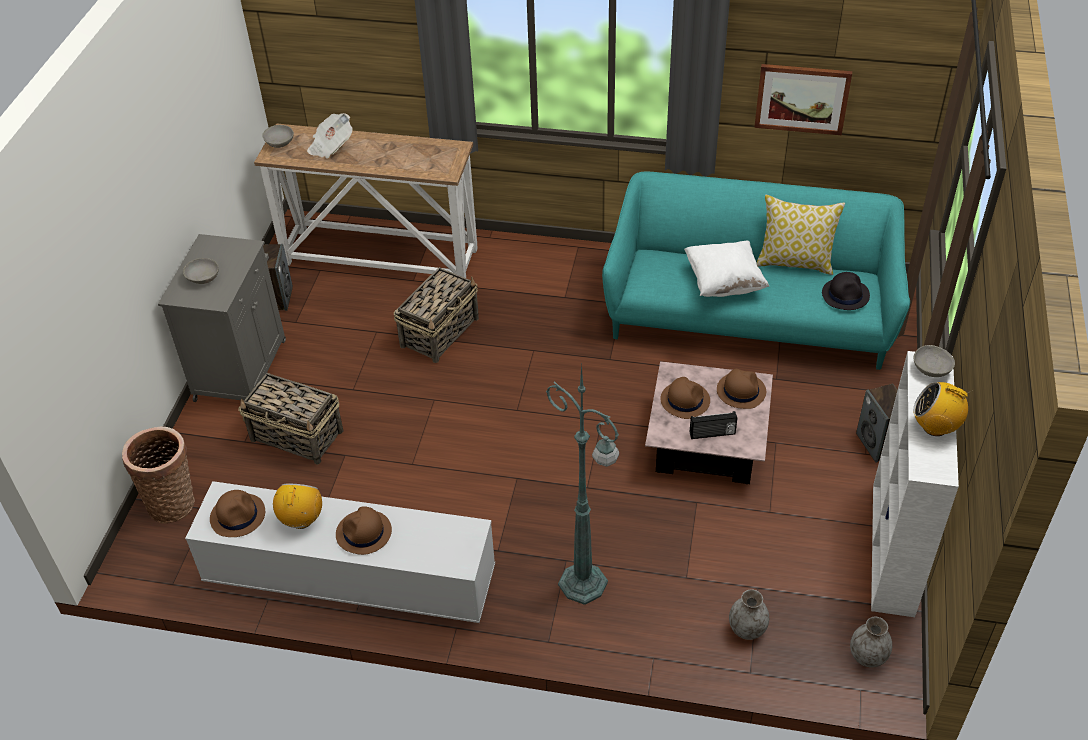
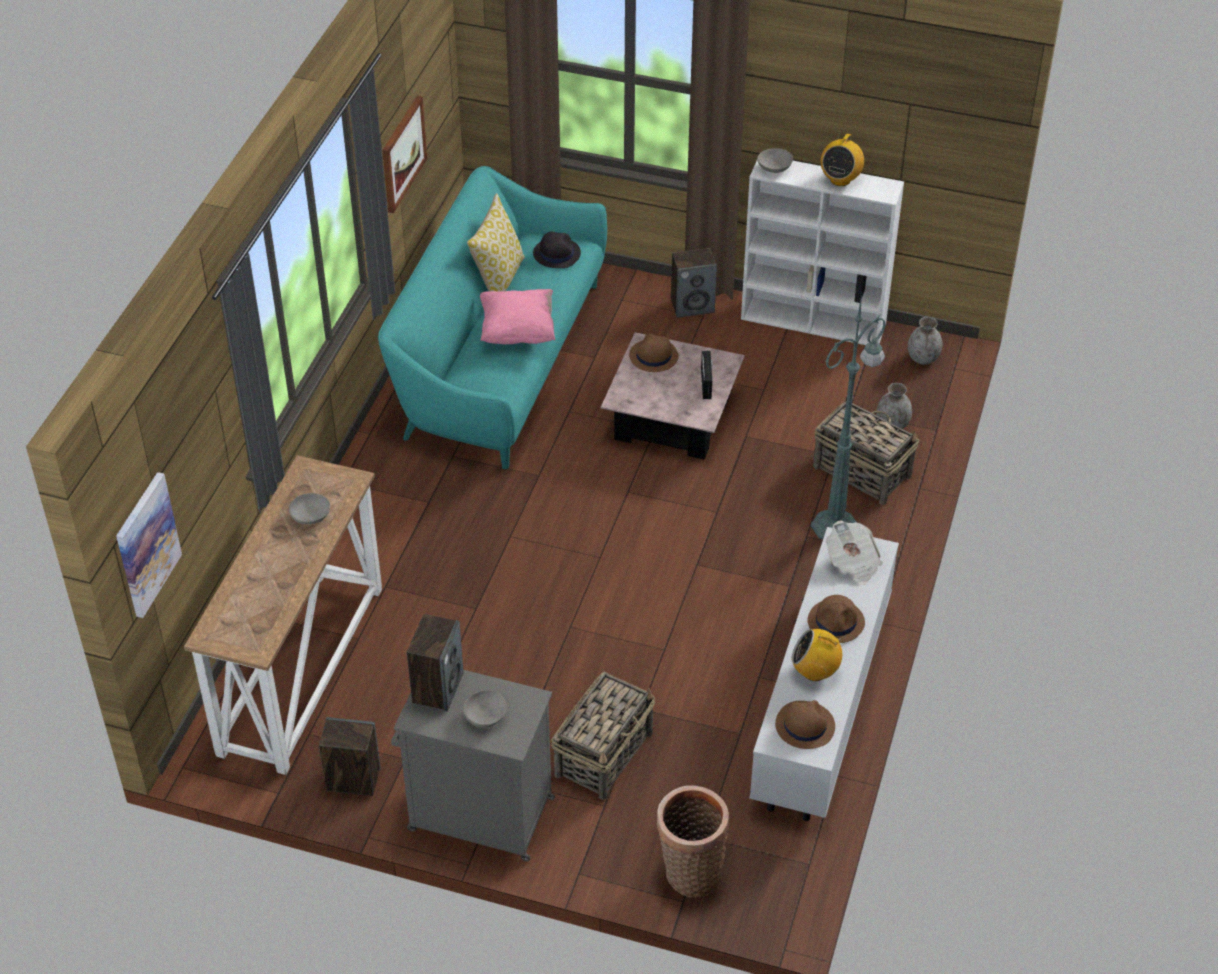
camera: 85 degrees left, 0 degrees up
grey bowl [262,125,294,148] -> grey bowl moved to [289,493,330,524]
newspaper [307,113,353,158] -> newspaper moved to [826,520,883,585]
basket [394,267,479,363] -> basket moved to [813,396,919,505]
brown hat [660,377,710,419] -> none
white pillow [684,240,769,297] -> pink pillow [480,289,555,344]
none -> picture [116,472,182,618]
none -> speaker [407,614,464,712]

